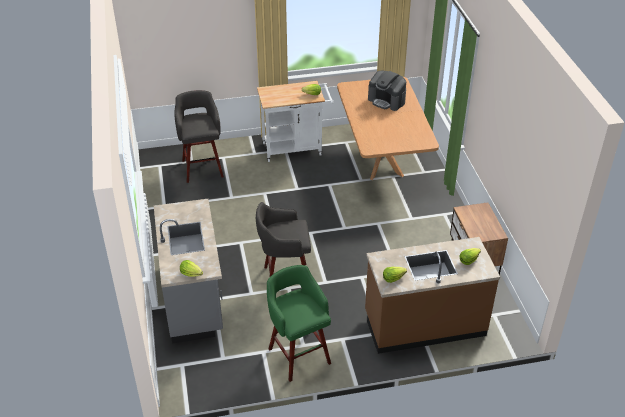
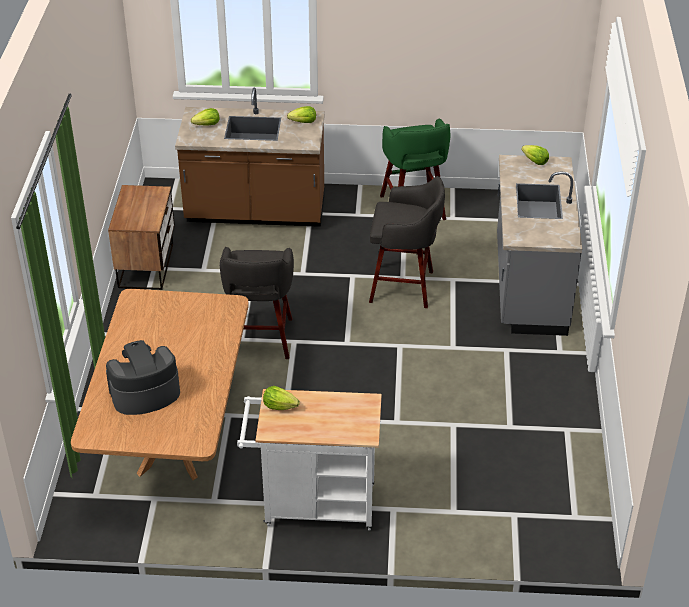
camera: 165 degrees left, 0 degrees up
grey stool [174,90,224,183] -> grey stool moved to [220,247,294,359]
coffee machine [368,71,406,111] -> coffee machine turned 75 degrees counterclockwise [106,340,180,415]

